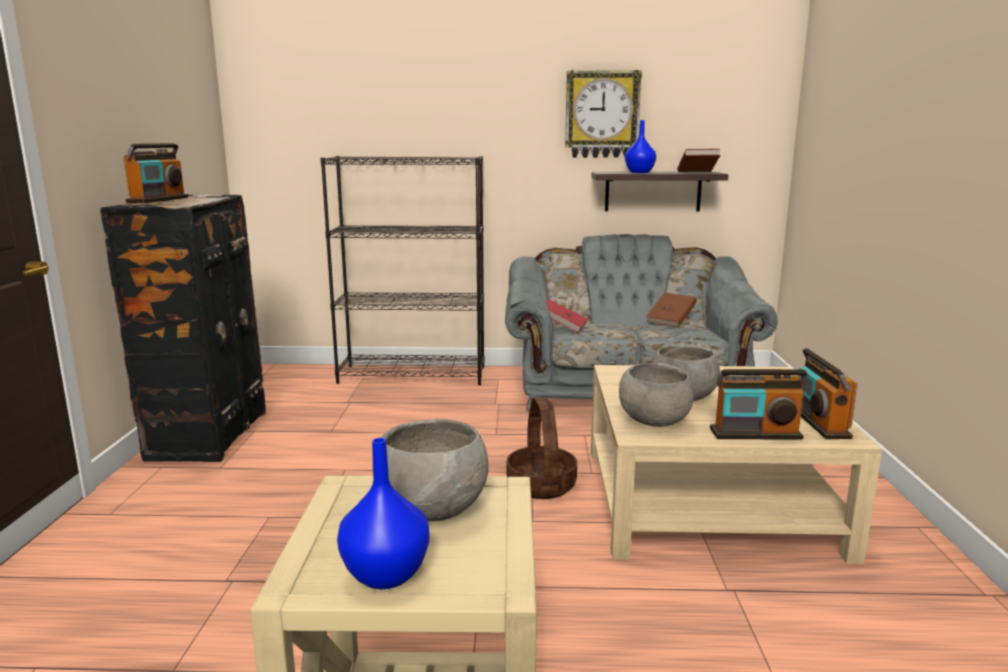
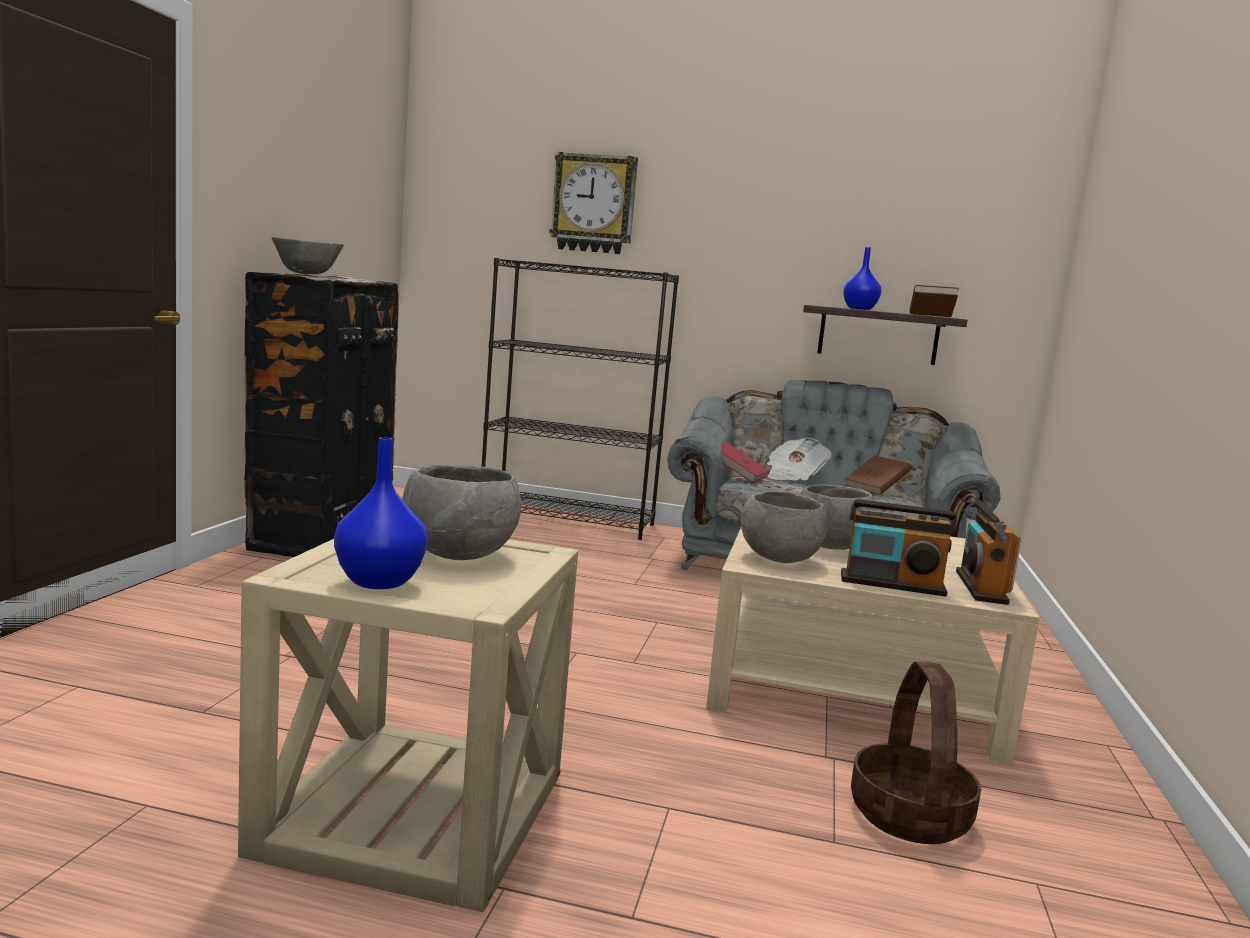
camera: 10 degrees right, 5 degrees down
radio [123,143,188,203] -> grey bowl [271,237,344,274]
basket [507,397,577,499] -> basket moved to [851,662,981,844]
wall clock [565,70,642,158] -> wall clock moved to [549,152,638,254]
none -> newspaper [767,438,832,481]

